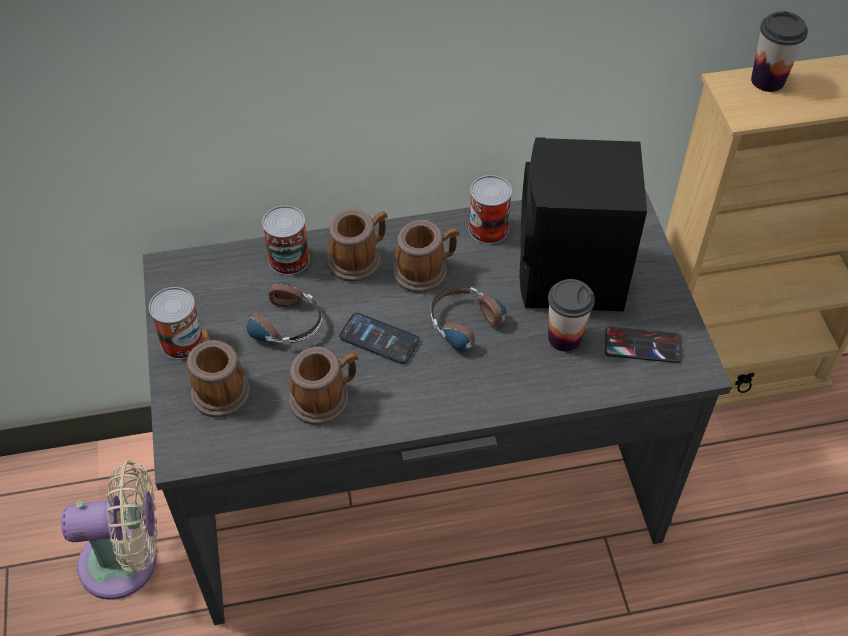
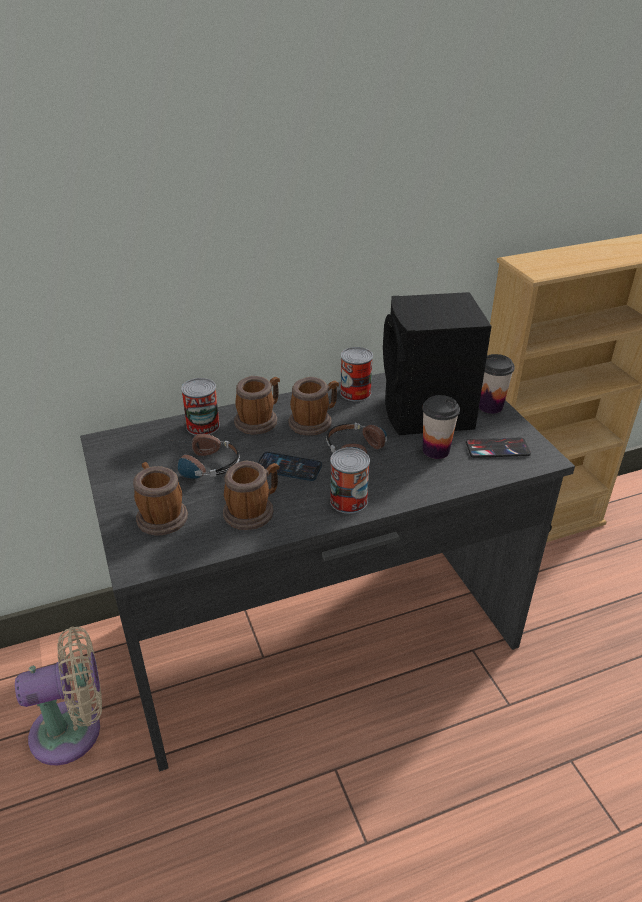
camera: 10 degrees left, 15 degrees down
can [149,287,204,360] -> can moved to [330,448,370,514]
cup [751,11,808,92] -> cup moved to [479,354,515,414]

